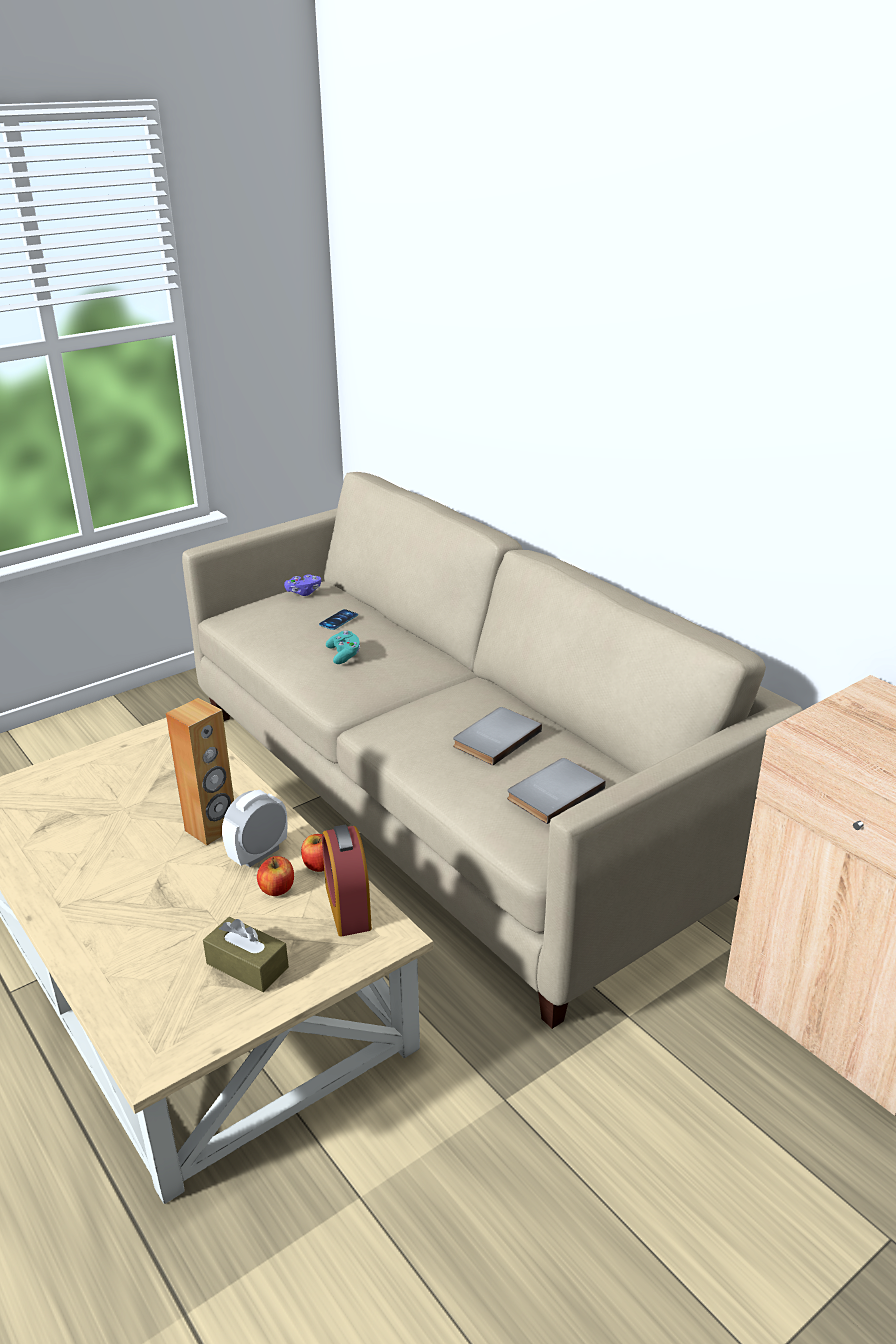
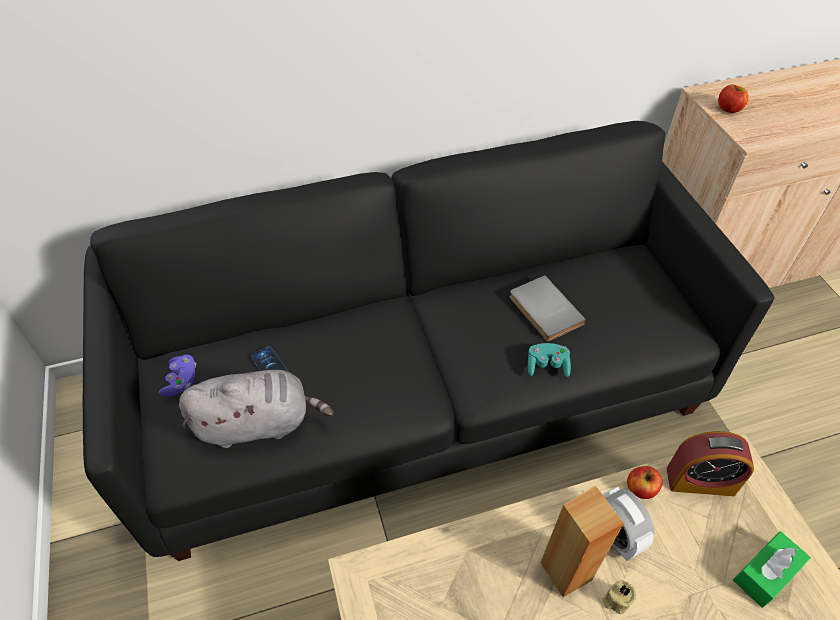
camera: 70 degrees left, 20 degrees up
beige sofa [182,472,803,1029] -> black sofa [83,121,775,561]
brown tissue box [203,917,289,992] -> green tissue box [733,531,811,608]
apple [257,856,294,896] -> apple moved to [718,85,748,113]
turquoise game controller [326,630,360,664] -> turquoise game controller moved to [528,343,571,377]
grey book [507,758,606,824] -> none
none -> grey plush toy [179,370,333,448]
none -> beige candle [602,580,636,614]

